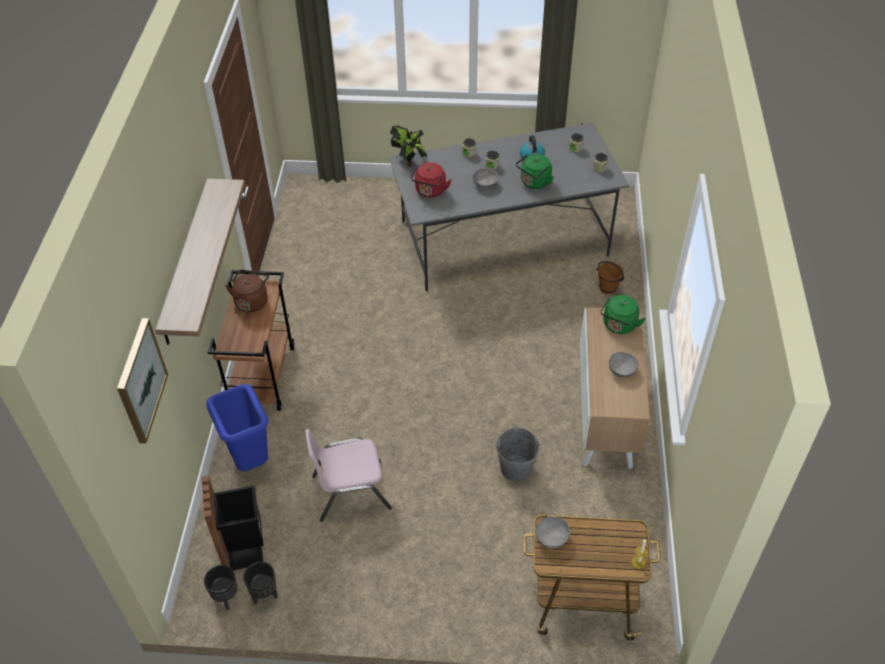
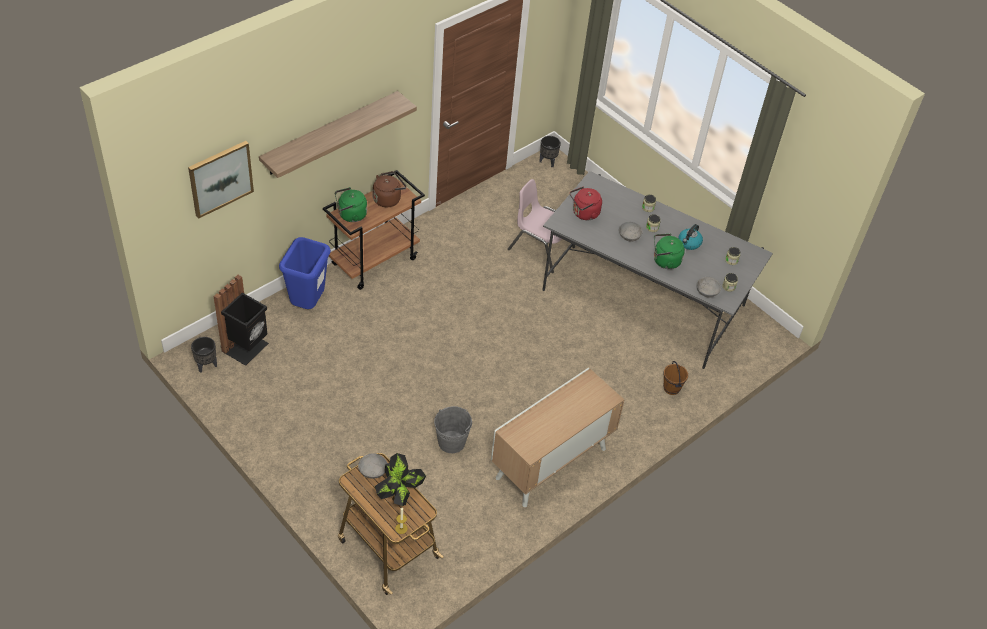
camera: 40 degrees right, 0 degrees up
black planter [243,562,278,604] -> black planter moved to [540,136,561,167]
pink chair [305,429,392,522] -> pink chair moved to [508,179,575,273]
potted plant [390,126,428,167] -> potted plant moved to [375,453,426,506]
green kettle [600,295,646,334] -> green kettle moved to [335,187,367,222]
grey bowl [609,352,639,377] -> grey bowl moved to [696,277,721,298]

